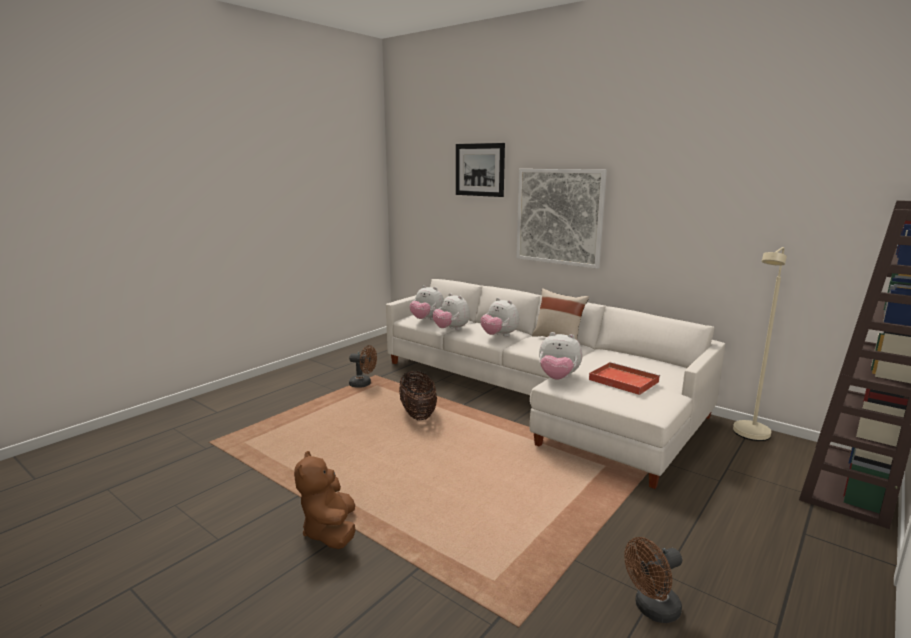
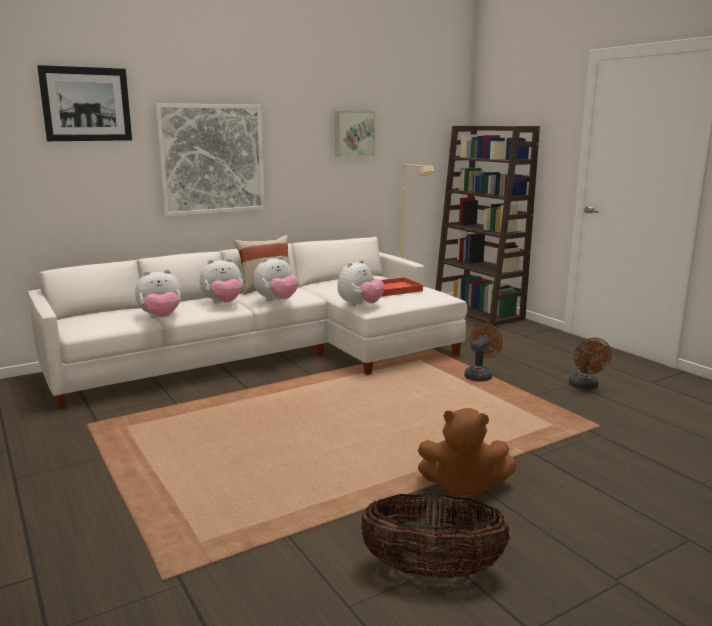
camera: 70 degrees left, 0 degrees up
brown fan [349,345,377,388] -> brown fan moved to [464,324,503,382]
basket [399,371,437,420] -> basket moved to [359,494,510,578]
plush toy [410,285,444,320] -> plush toy moved to [253,256,299,301]
none -> picture [335,111,375,157]

